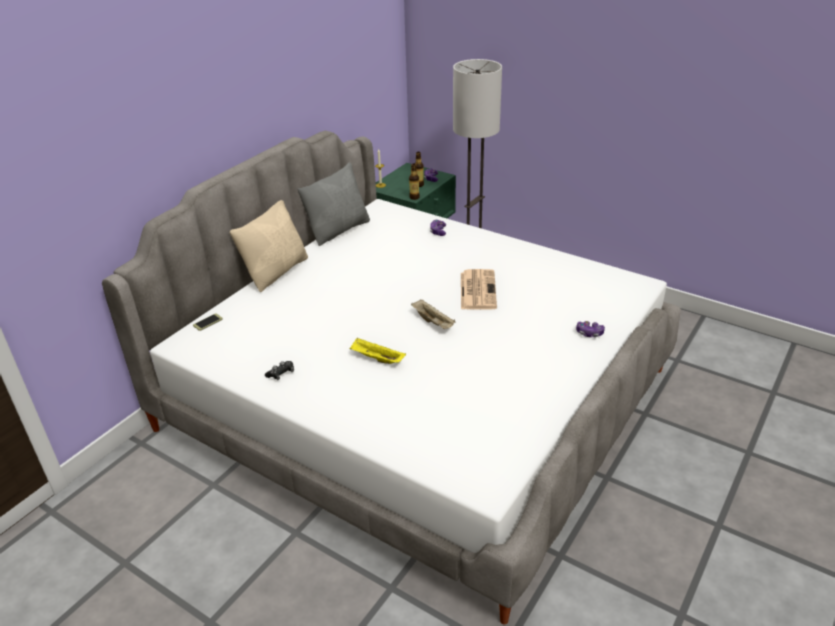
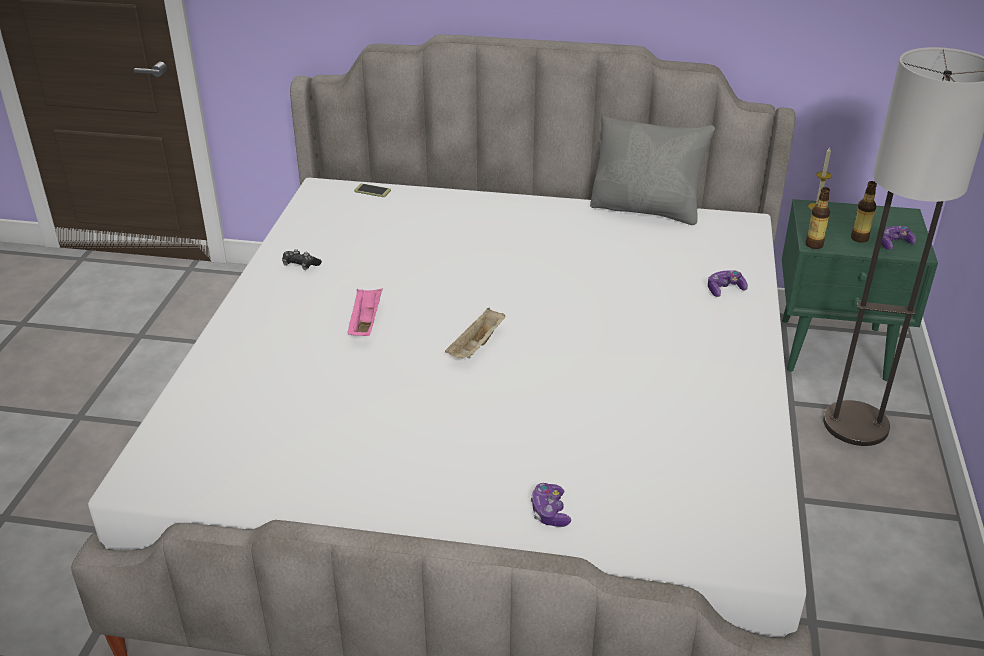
camera: 65 degrees right, 0 degrees up
beige pillow [230,200,308,292] -> none
yellow tray [350,338,406,364] -> pink tray [347,288,383,336]
newspaper [461,269,497,310] -> none

